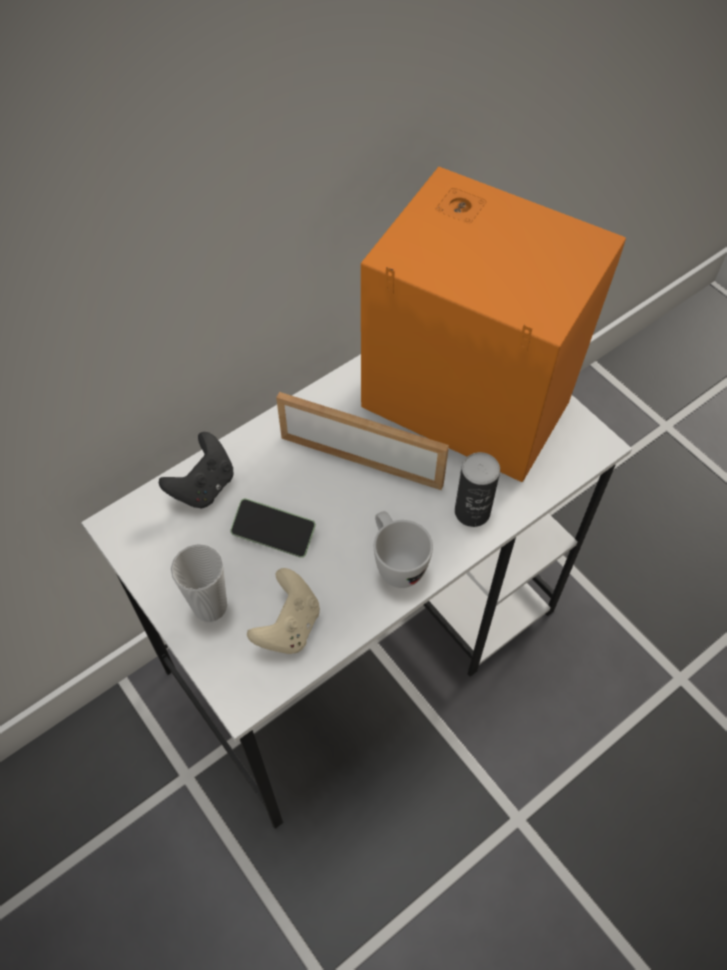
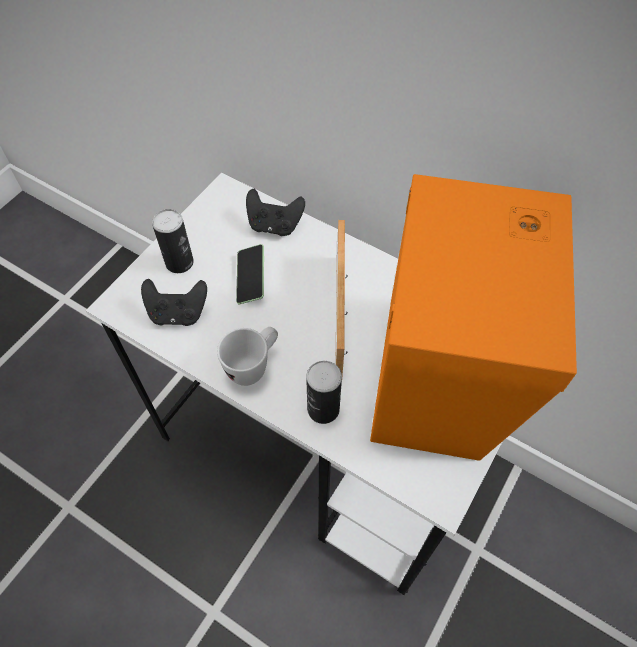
camera: 70 degrees right, 0 degrees up
cup [171,544,227,622] -> can [152,209,194,273]
beige game controller [247,568,320,654] -> black game controller [141,279,207,326]

